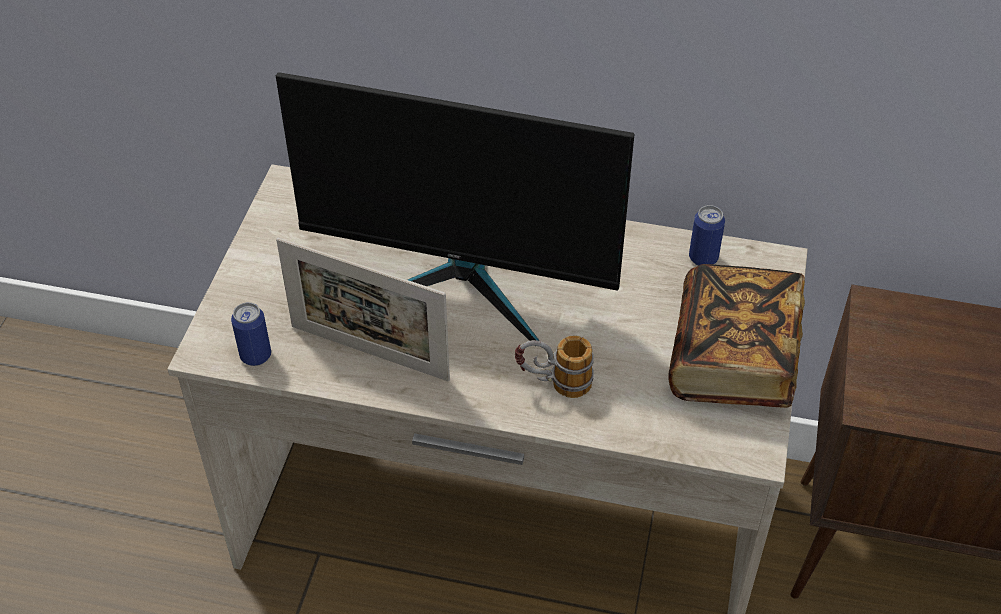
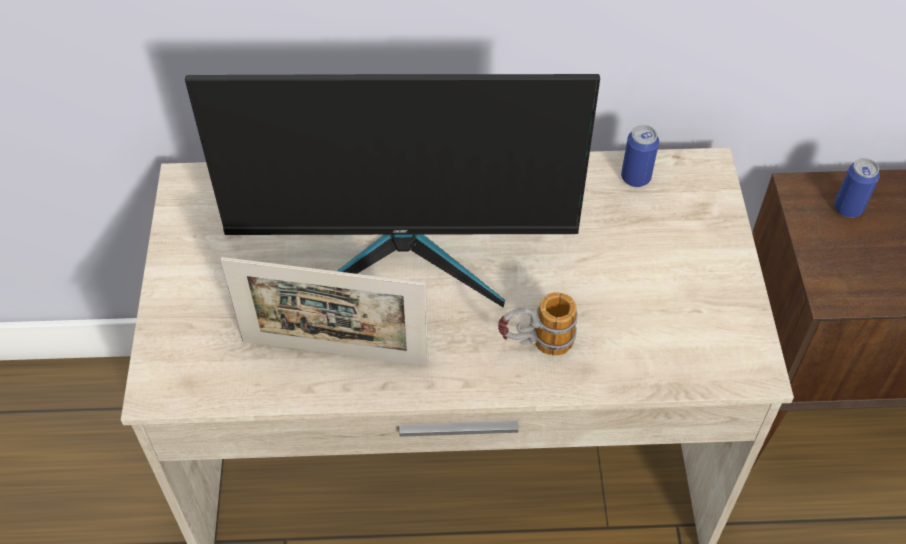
camera: 15 degrees left, 5 degrees up
can [231,302,271,366] -> can moved to [834,158,880,218]
book [668,264,805,408] -> none

